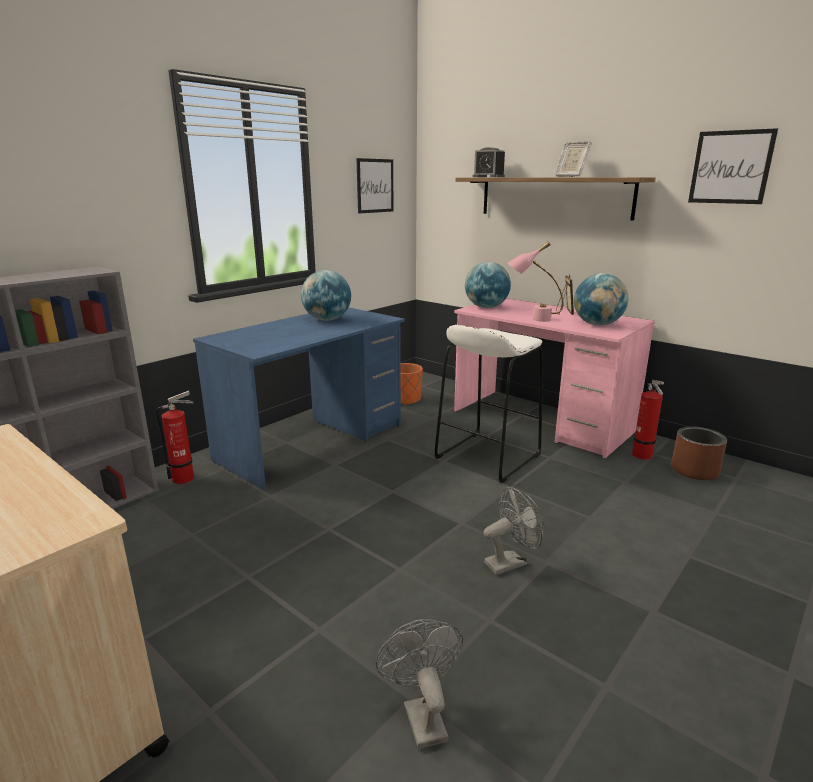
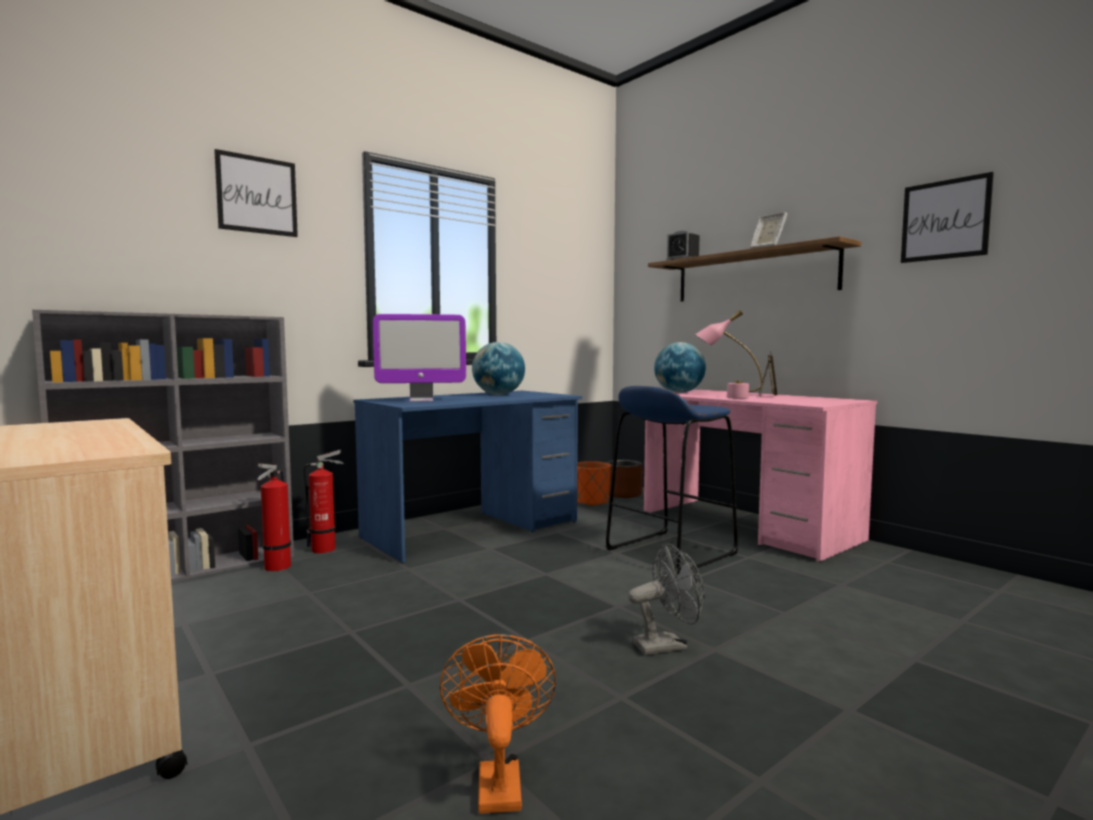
camera: 10 degrees right, 15 degrees down
picture [356,158,394,213] -> picture moved to [214,149,298,237]
grey fan [376,619,463,749] -> orange fan [440,634,556,814]
white stool [434,325,543,483] -> blue stool [606,386,738,574]
globe [574,273,628,326] -> none
fire extinguisher [632,380,664,460] -> fire extinguisher moved to [257,464,291,571]
brown planter [671,426,727,480] -> brown planter moved to [607,460,643,498]
none -> monitor [373,314,466,402]

